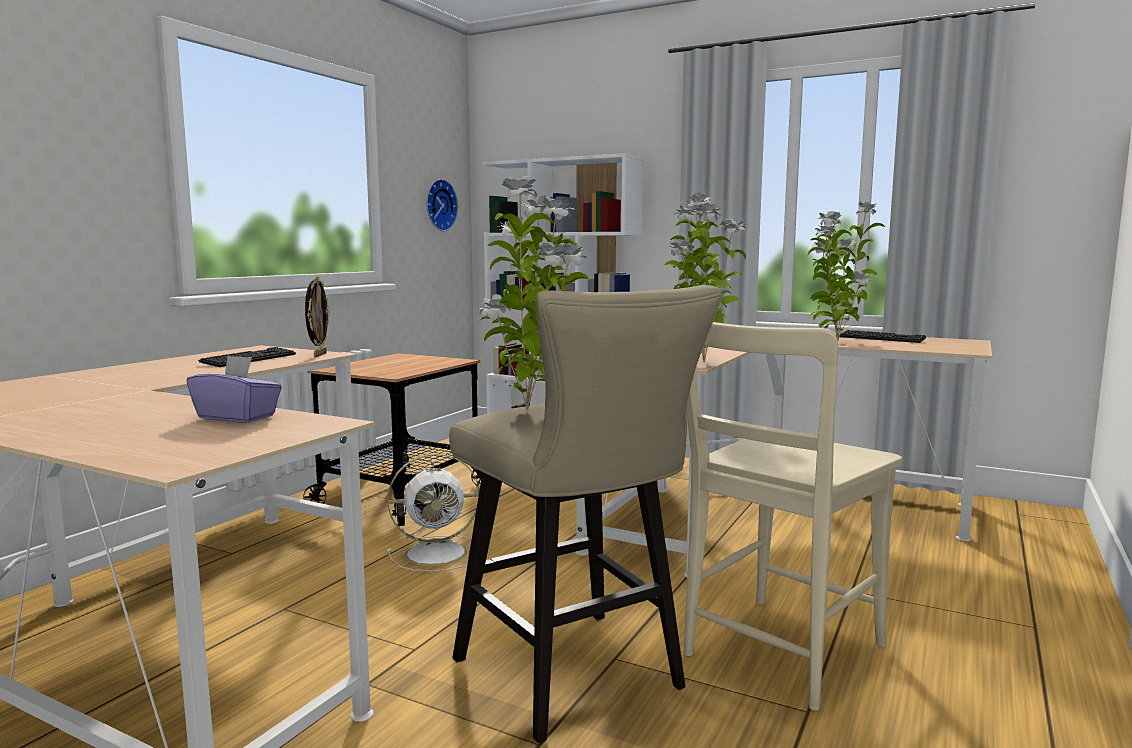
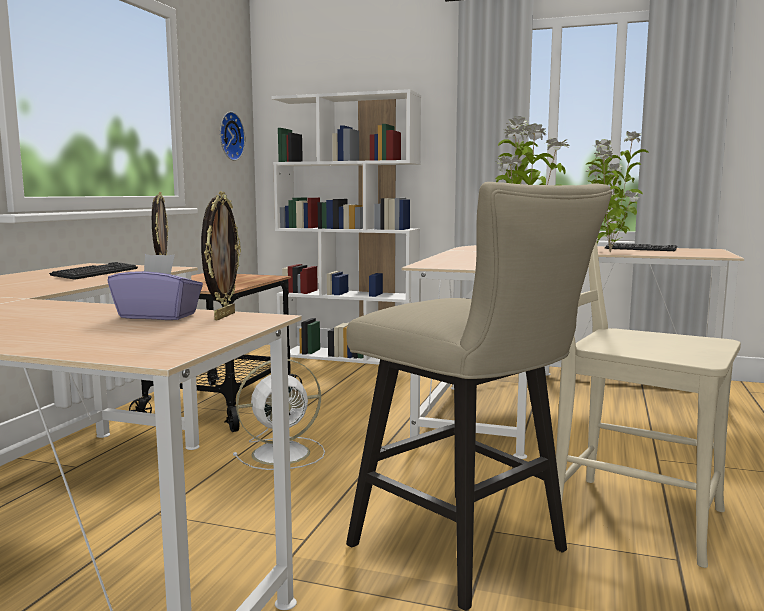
camera: 10 degrees left, 0 degrees up
potted plant [480,176,589,410] -> none
beige chair [684,322,902,711] -> beige chair turned 90 degrees clockwise [556,240,741,568]
none -> picture frame [201,191,241,320]

